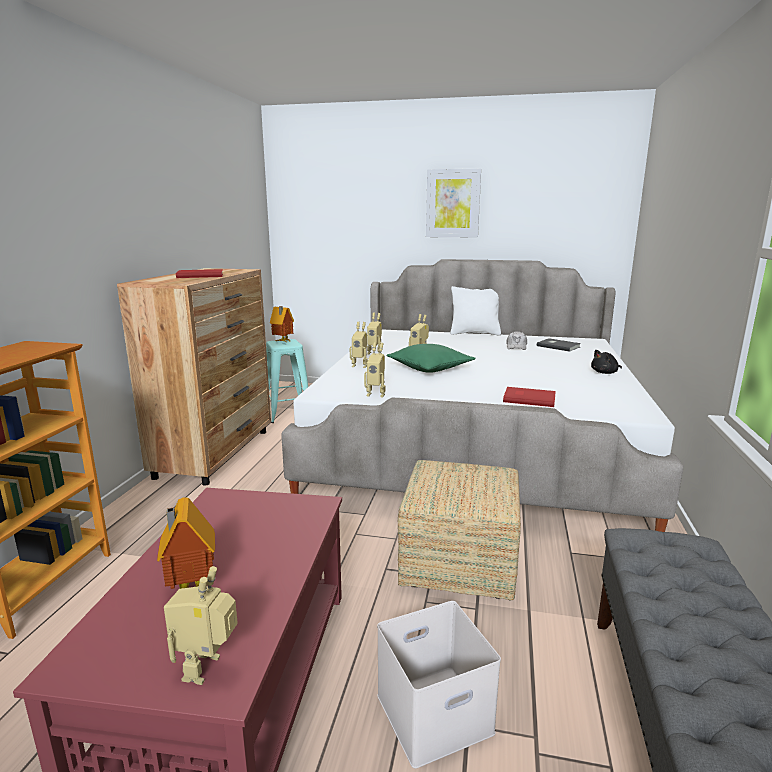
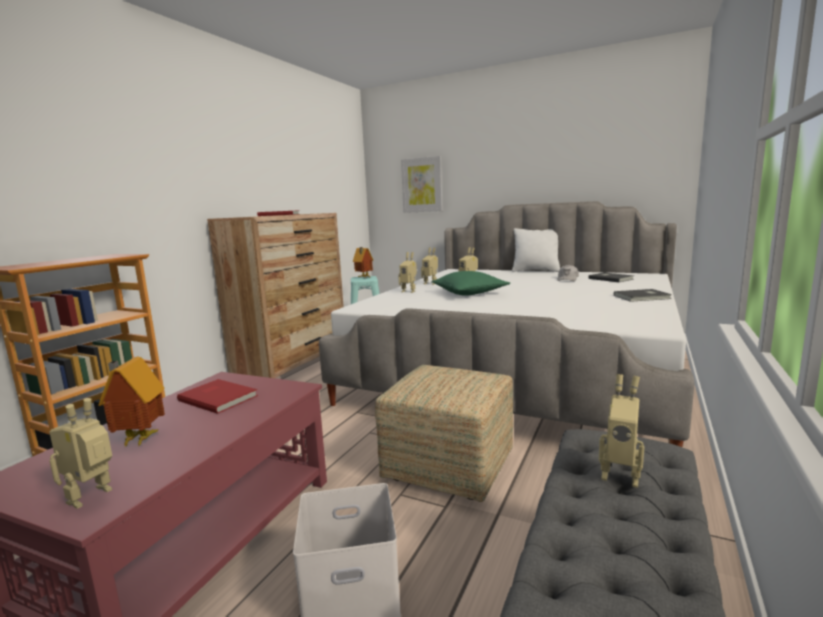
camera: 15 degrees right, 5 degrees down
toy robot [364,342,385,397] -> toy robot moved to [599,374,644,488]
picture [426,169,481,238] -> picture moved to [401,156,443,213]
red book [503,387,556,407] -> red book moved to [177,379,258,414]
black plush toy [591,350,622,374] -> grey book [614,289,672,302]

